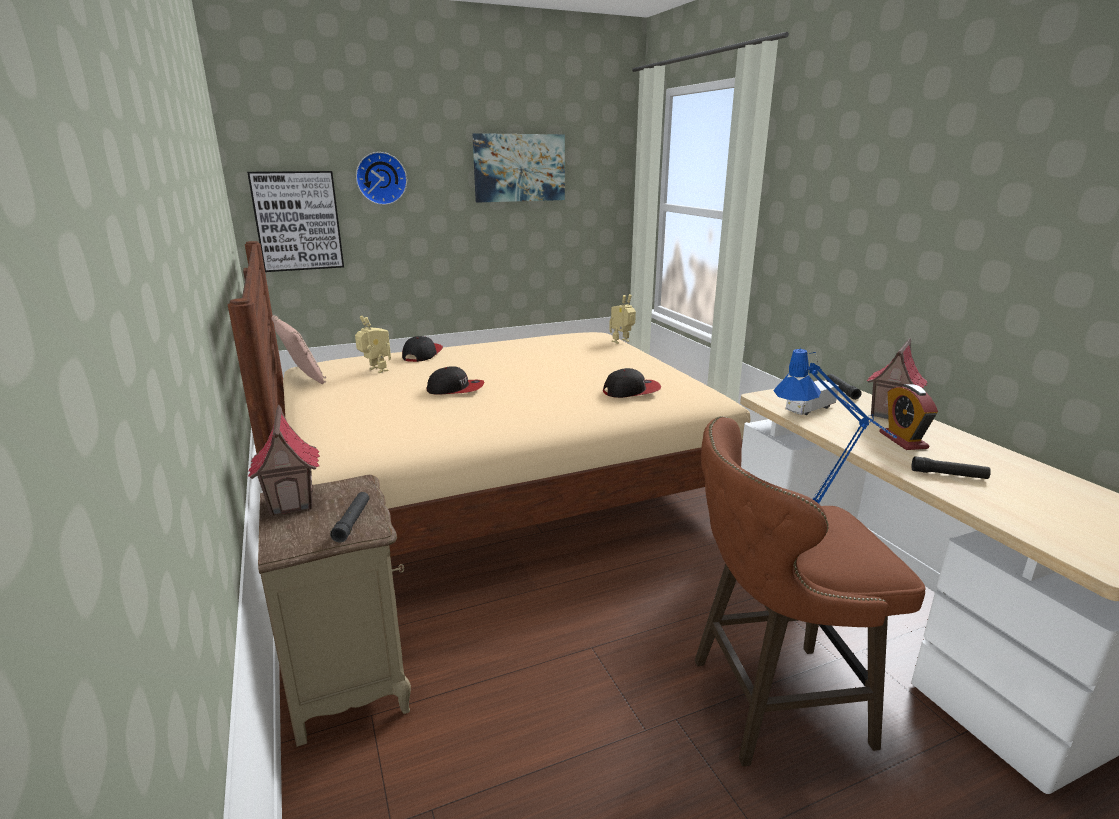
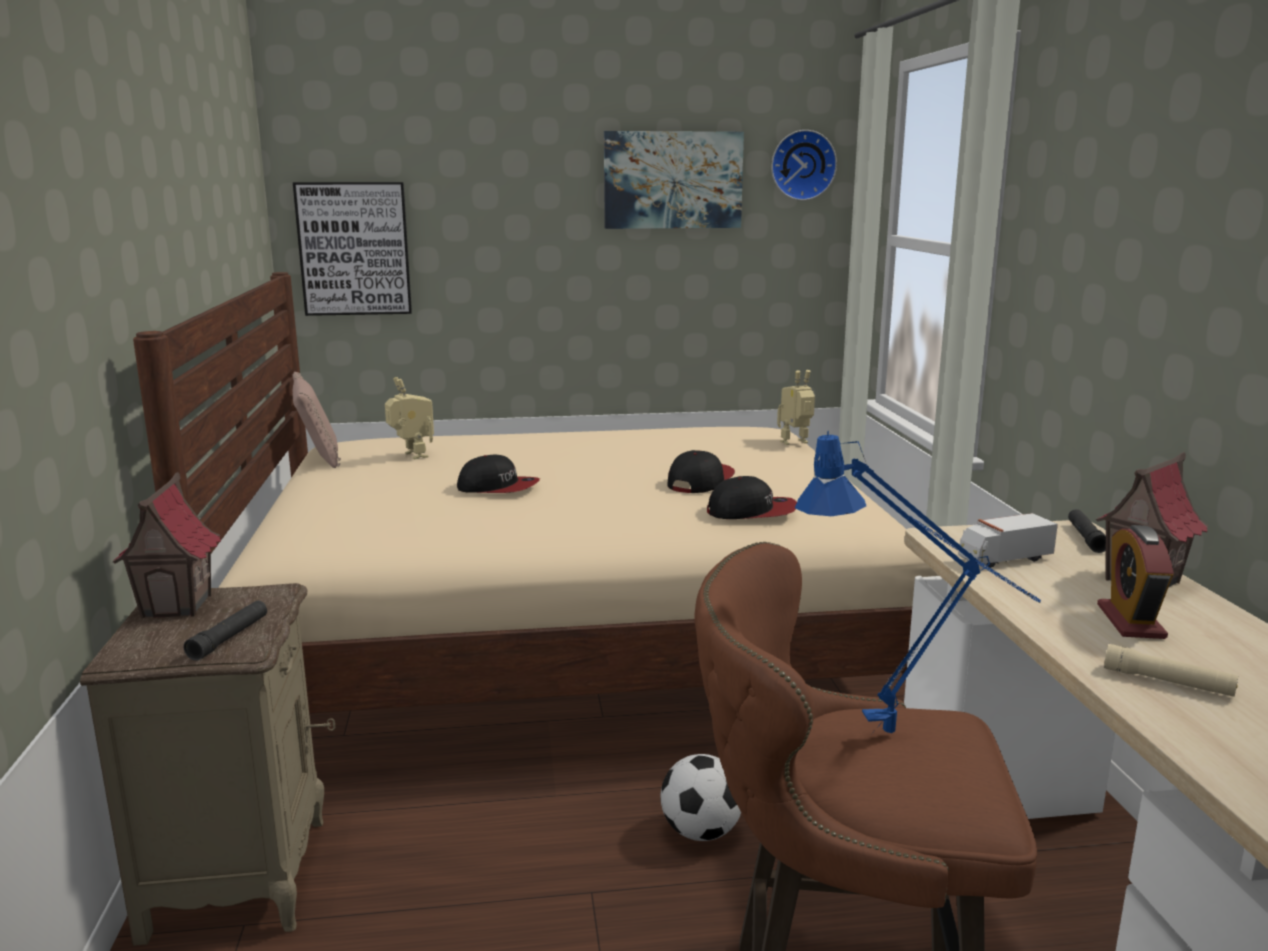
camera: 15 degrees right, 5 degrees down
wall clock [356,152,407,205] -> wall clock moved to [771,130,837,201]
cap [402,336,443,362] -> cap moved to [667,450,735,493]
black flashlight [912,456,991,479] -> beige flashlight [1104,644,1238,697]
none -> football [661,754,741,841]

